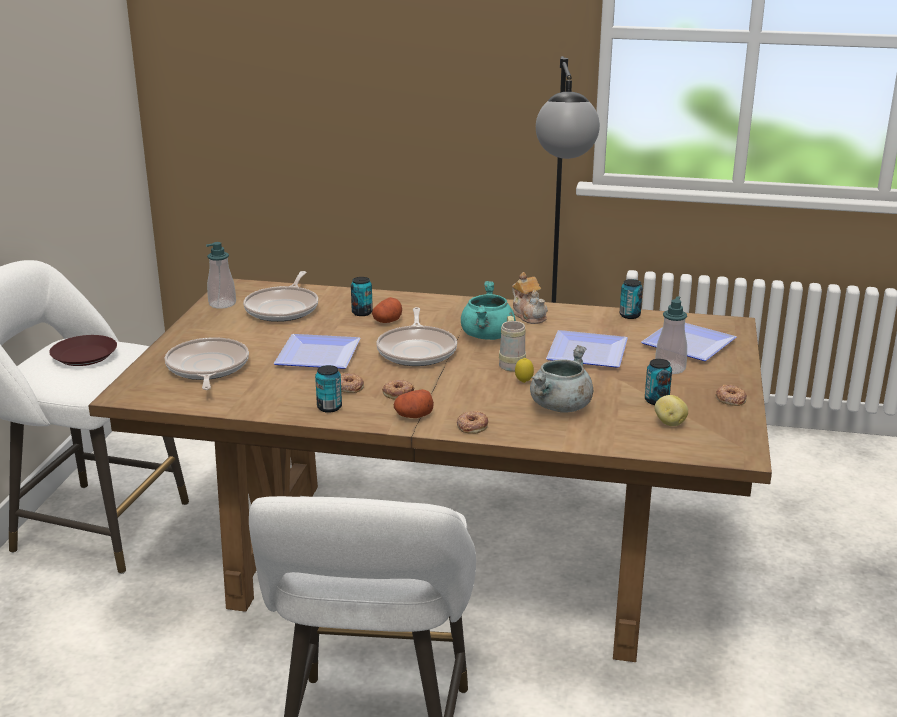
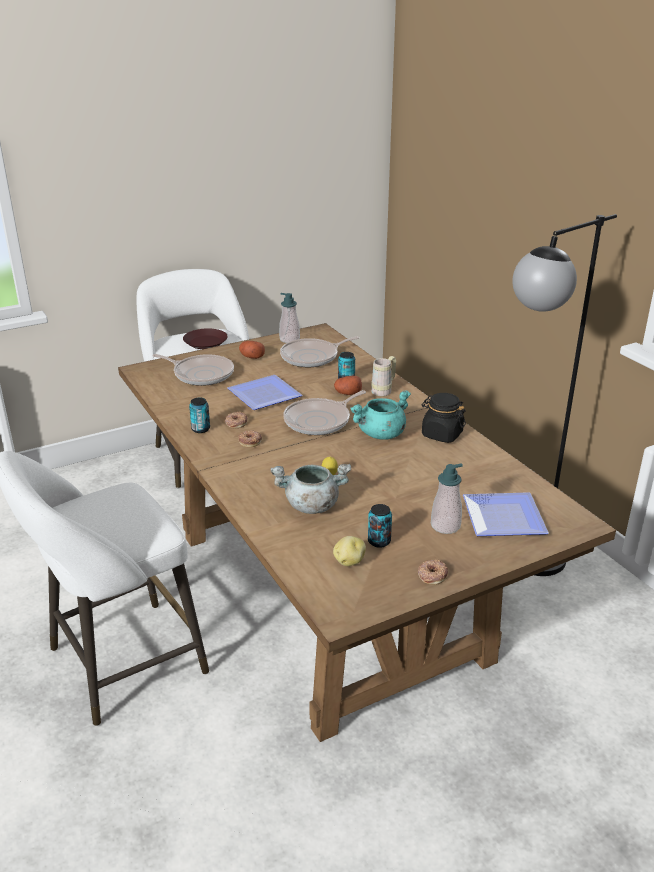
camera: 50 degrees right, 5 degrees up
frying pan [165,337,249,390] -> frying pan turned 75 degrees clockwise [152,354,234,386]
potato [394,389,434,418] -> potato moved to [239,341,265,359]
donut [457,411,488,434] -> none
beige mug [499,316,526,372] -> beige mug moved to [371,356,396,396]
teapot [512,272,548,324] -> black jar [422,393,466,443]
plate [546,330,628,368] -> none
can [620,279,643,319] -> none

